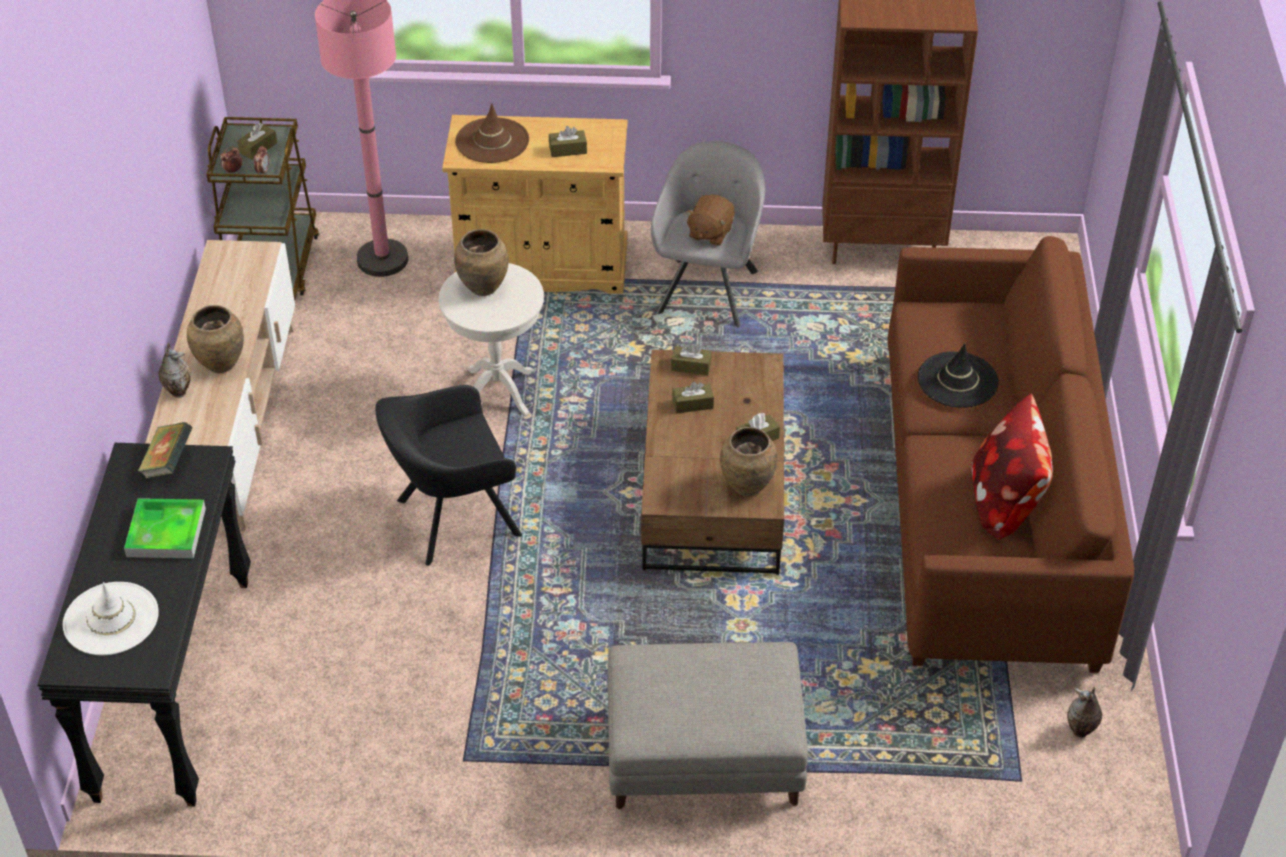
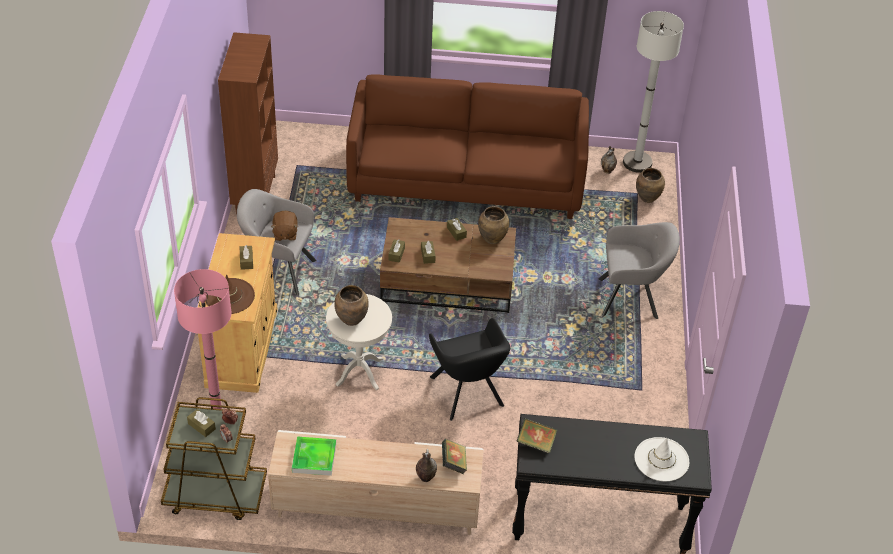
camera: 90 degrees left, 0 degrees up
tray [124,498,206,559] -> tray moved to [292,436,336,476]
brown vase [187,305,244,373] -> brown vase moved to [636,168,665,203]
grey ottoman [608,642,808,809] -> grey armchair [598,222,680,319]
brown plush toy [685,194,735,246] -> brown plush toy turned 60 degrees clockwise [271,211,298,241]
black hat [918,343,999,408] -> none
pillow [971,394,1053,540] -> none
none -> book [442,439,467,474]
none -> white floor lamp [623,11,684,173]

